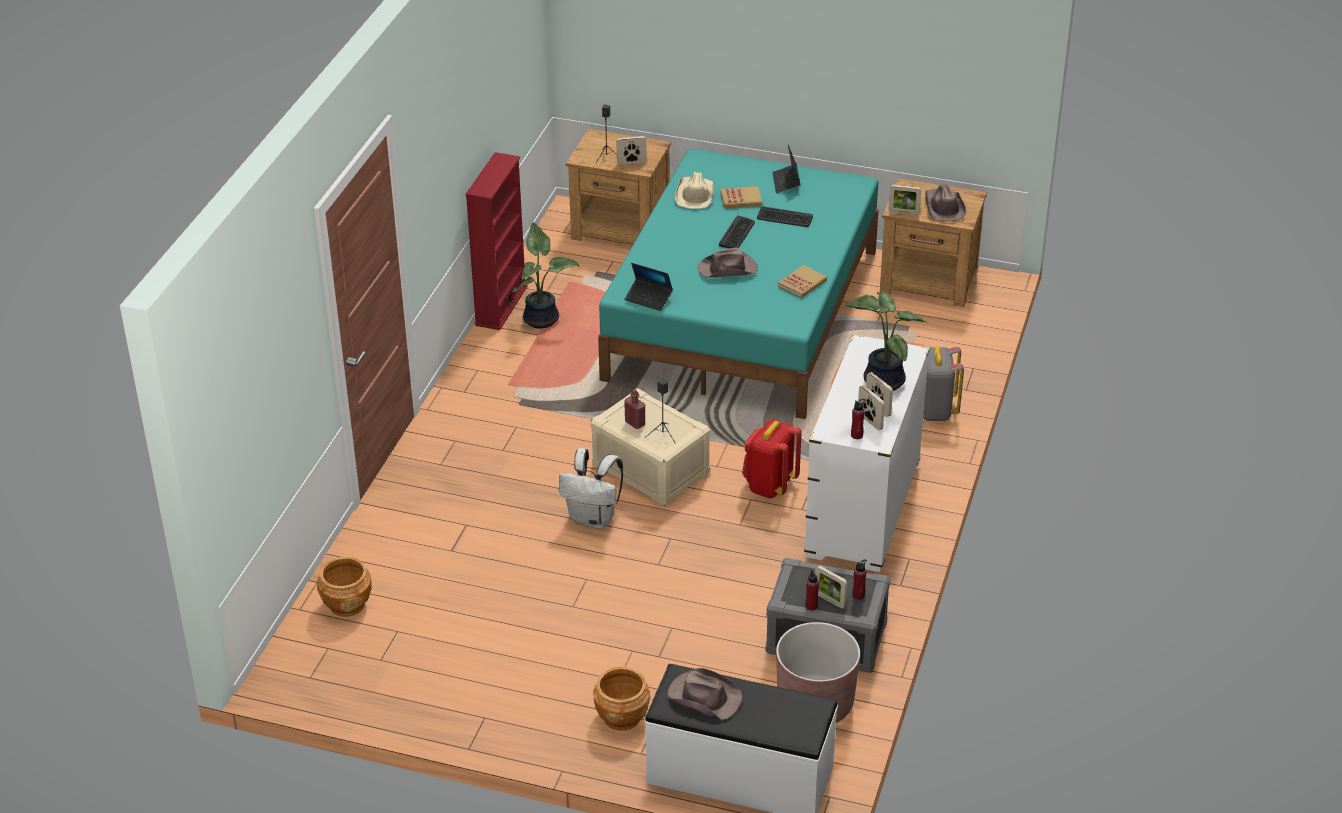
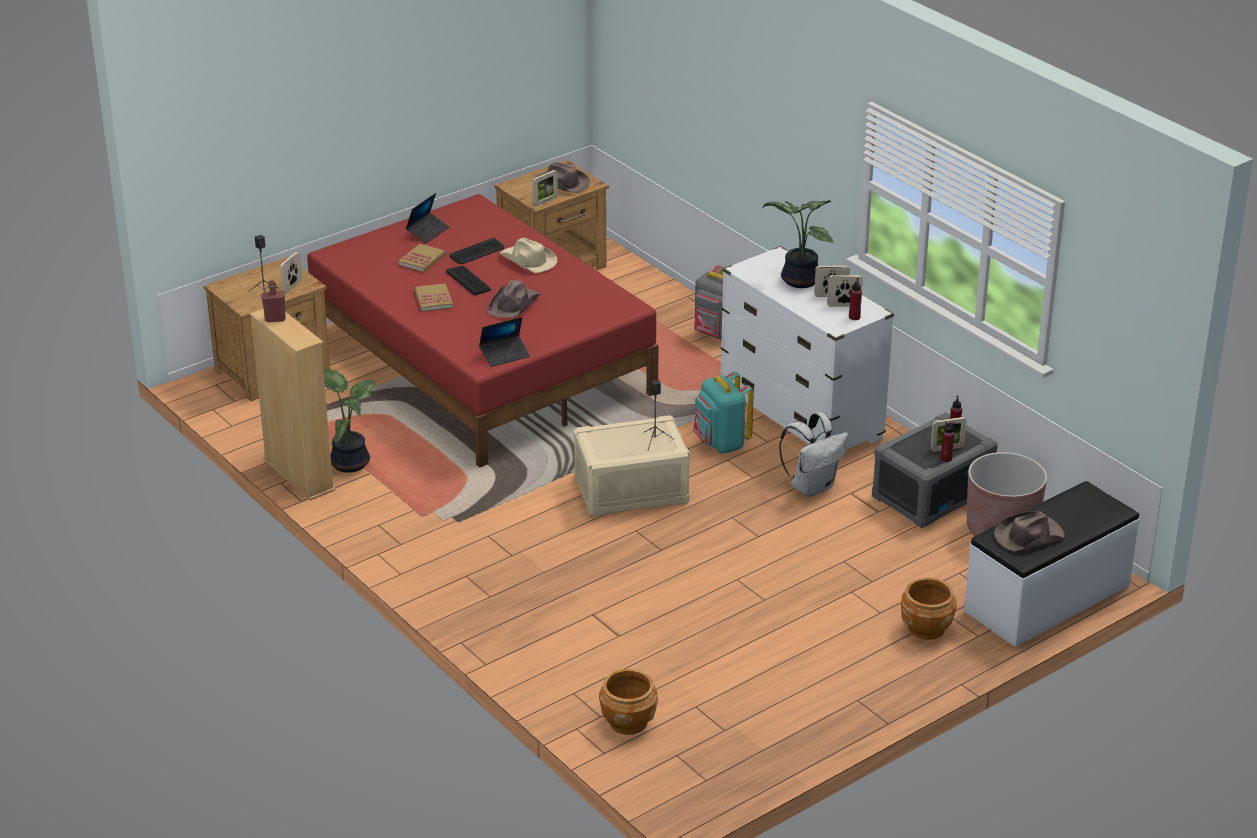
camera: 55 degrees left, 5 degrees down
red bookcase [466,152,527,330] -> beige bookcase [250,309,336,501]
white backpack [559,448,623,529] -> white backpack moved to [779,412,848,497]
turquoise bed [598,148,878,419] -> red bed [307,194,659,468]
red bottle [624,389,645,429] -> red bottle moved to [261,280,286,322]
beige hat [675,172,715,209] -> beige hat moved to [500,238,557,273]
red backpack [742,420,802,498] -> turquoise backpack [693,371,754,454]
laptop [772,145,801,193] -> laptop turned 90 degrees counterclockwise [406,193,450,243]
book [778,265,827,298] -> book moved to [415,283,453,312]

